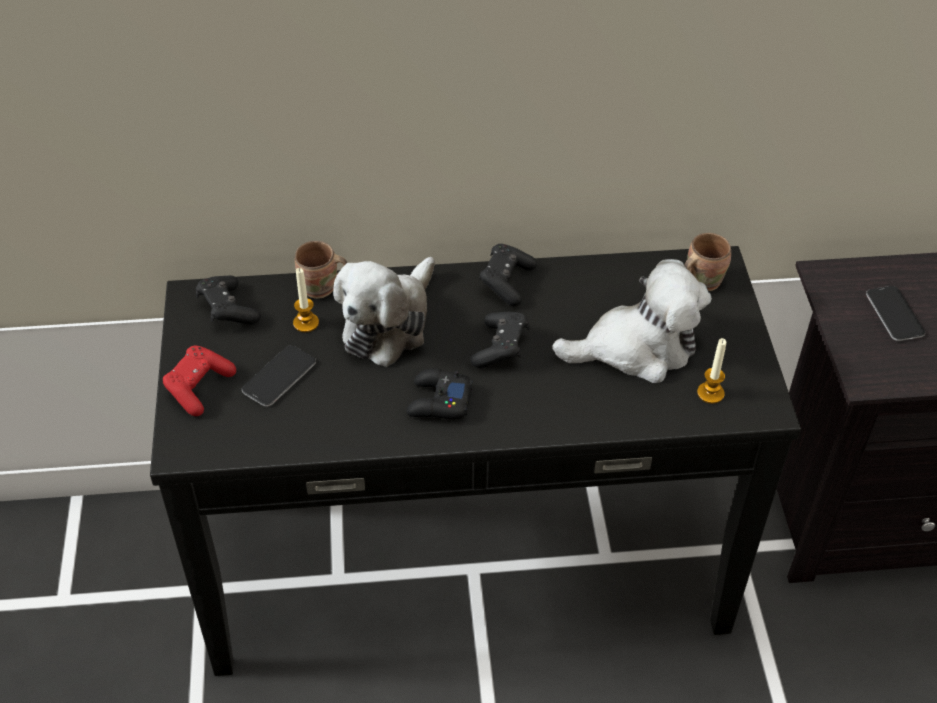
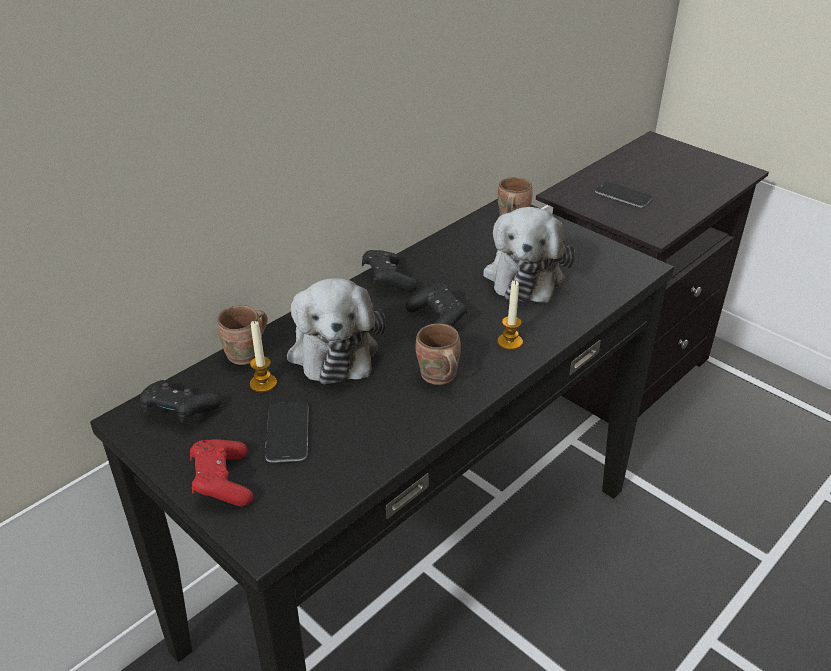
camera: 40 degrees left, 10 degrees down
black game controller [406,368,473,420] -> brown mug [416,323,461,385]
plush toy [552,259,712,383] -> plush toy turned 150 degrees clockwise [483,207,575,303]
candle [697,338,726,404] -> candle moved to [497,280,523,350]

